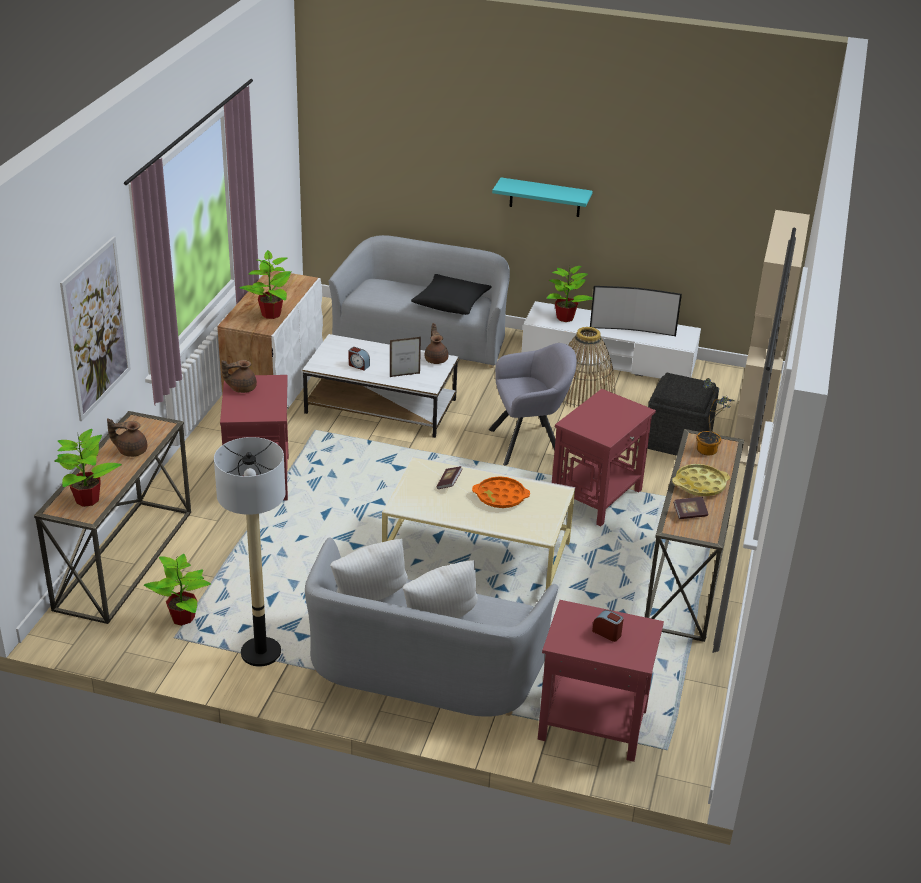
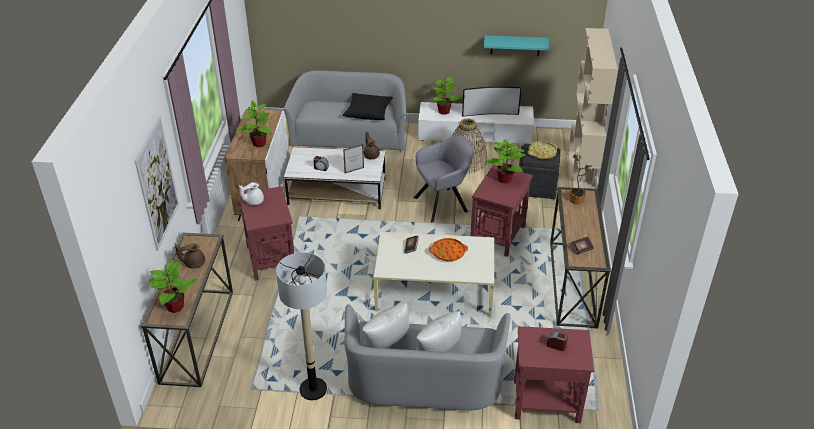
camera: 10 degrees left, 5 degrees up
potted plant [144,554,211,626] -> potted plant moved to [485,140,526,184]
brown teapot [221,360,257,393] -> white teapot [239,182,264,205]
turquoise shelf [492,177,593,217] -> turquoise shelf moved to [484,35,550,56]
yellow tray [672,464,730,496] -> yellow tray moved to [527,141,558,159]

